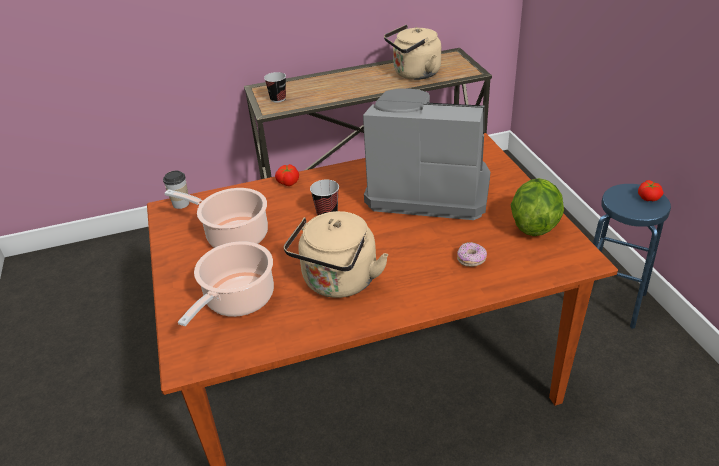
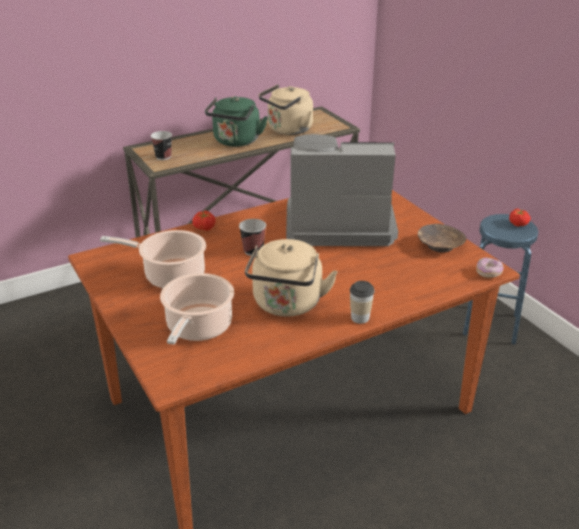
camera: 15 degrees left, 5 degrees down
cup [163,170,189,209] -> cup moved to [350,281,375,324]
donut [457,242,487,267] -> donut moved to [476,258,504,278]
lettuce [511,178,564,236] -> brown bowl [418,224,466,253]
none -> green kettle [205,96,268,147]

